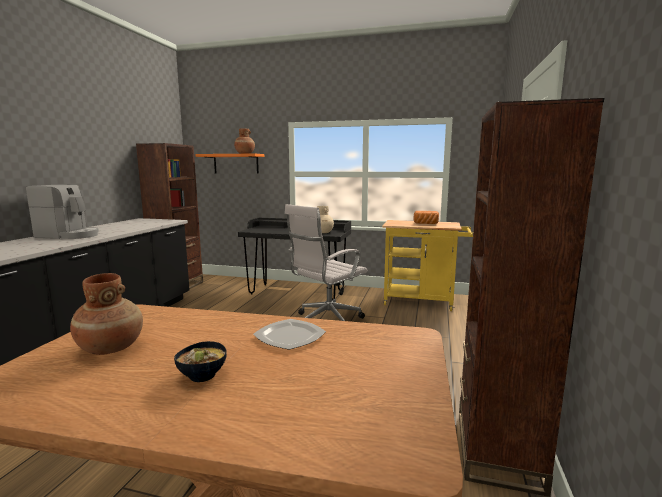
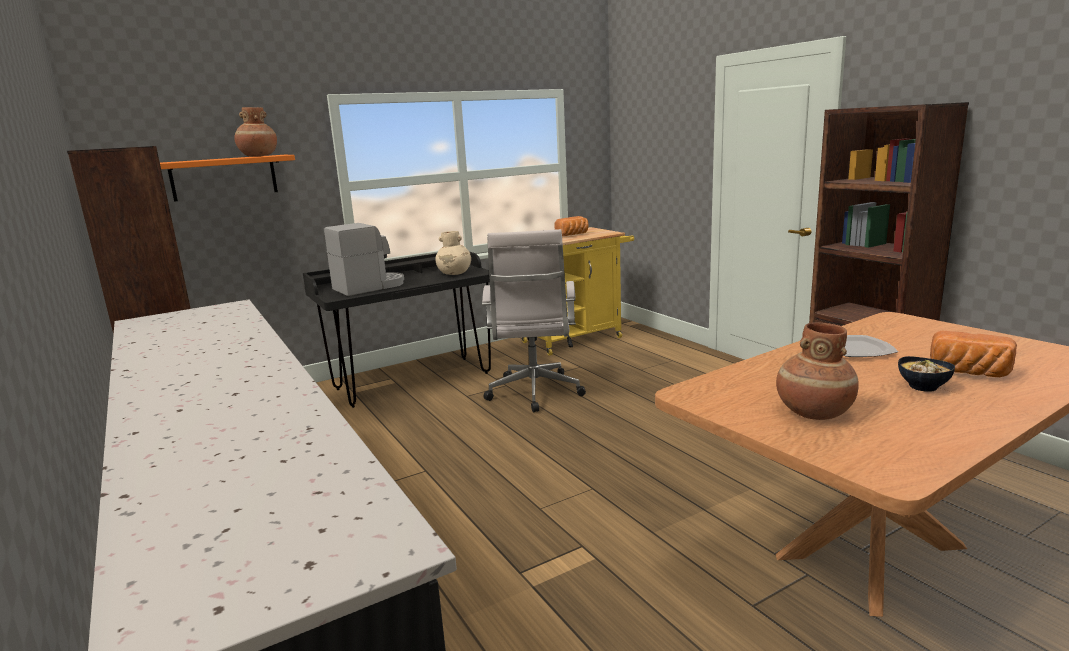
camera: 45 degrees left, 5 degrees up
coffee machine [26,185,99,239] -> coffee machine moved to [324,223,404,296]
none -> bread [930,331,1017,377]

